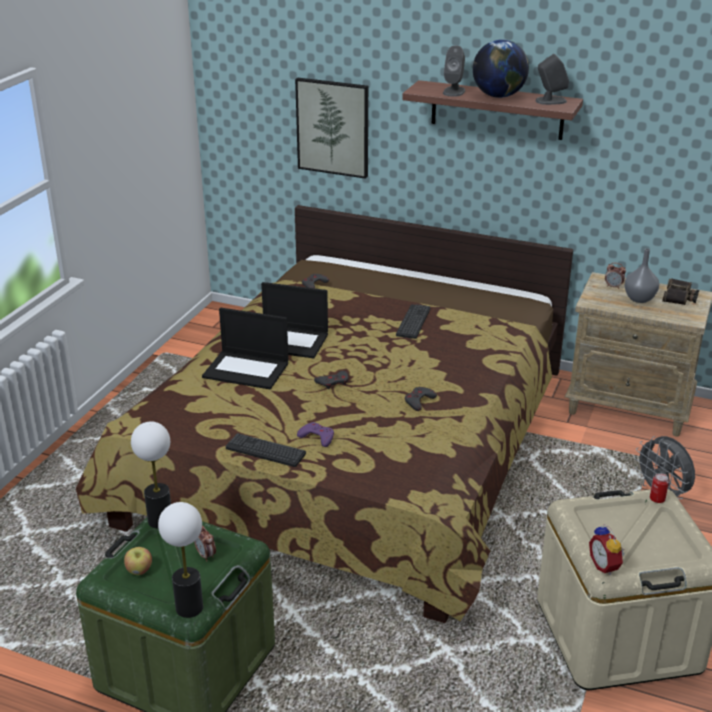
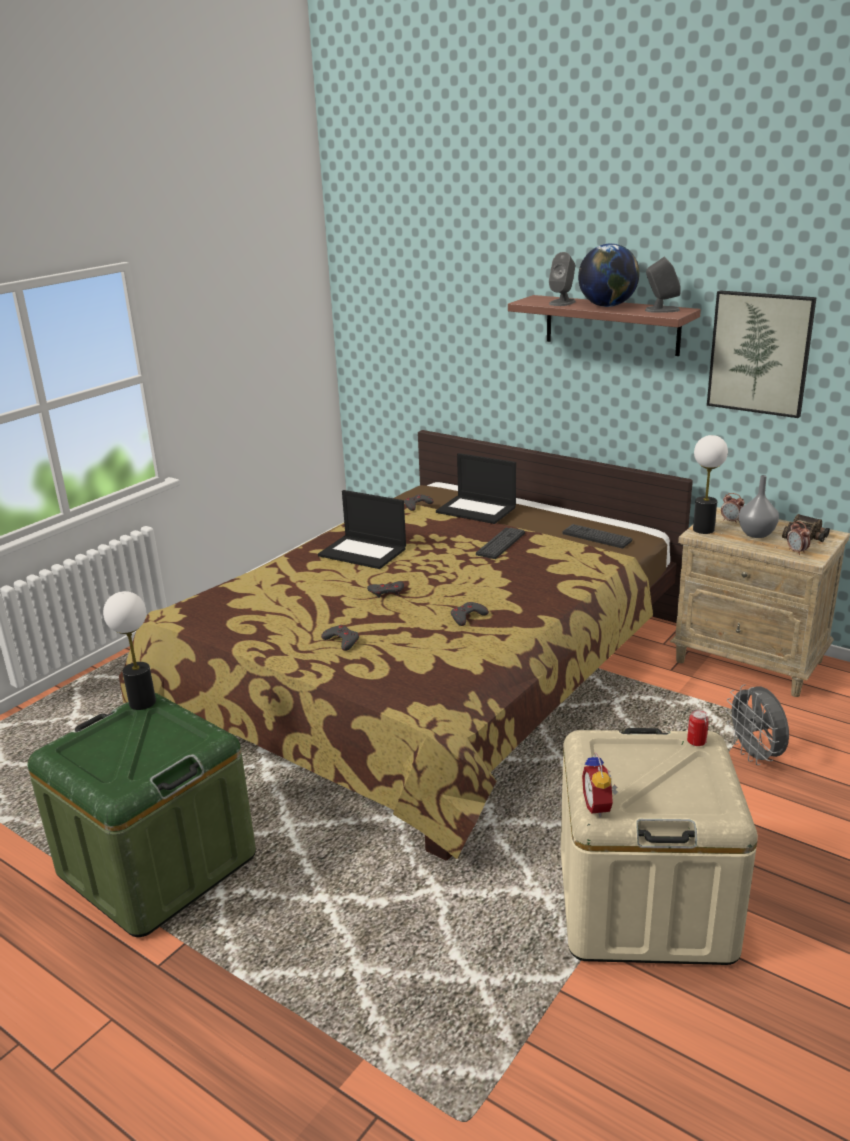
camera: 15 degrees right, 5 degrees down
apple [124,547,152,575] -> none
table lamp [158,502,203,618] -> table lamp moved to [693,435,728,534]
alarm clock [194,525,216,561] -> alarm clock moved to [787,521,810,555]
laptop [202,308,289,389] -> laptop moved to [436,453,516,524]
keyboard [226,433,306,467] -> keyboard moved to [562,524,632,548]
picture [295,78,368,179] -> picture moved to [707,290,817,418]
purple game controller [297,422,334,447] -> grey game controller [321,625,359,651]

